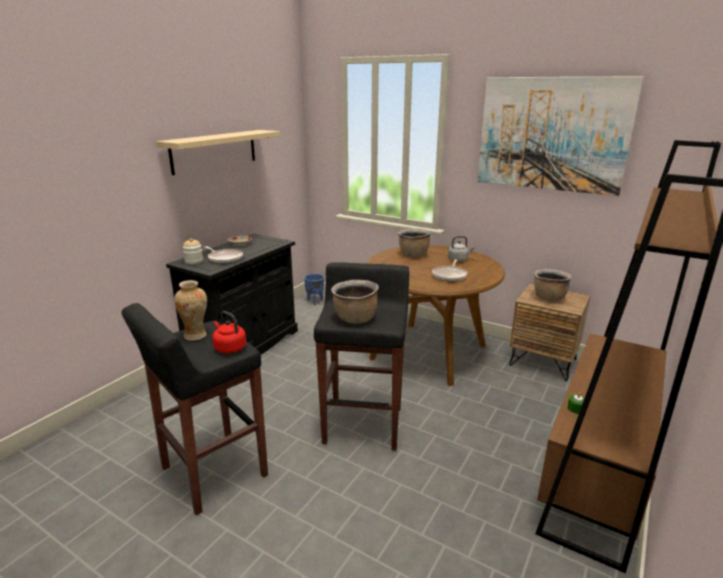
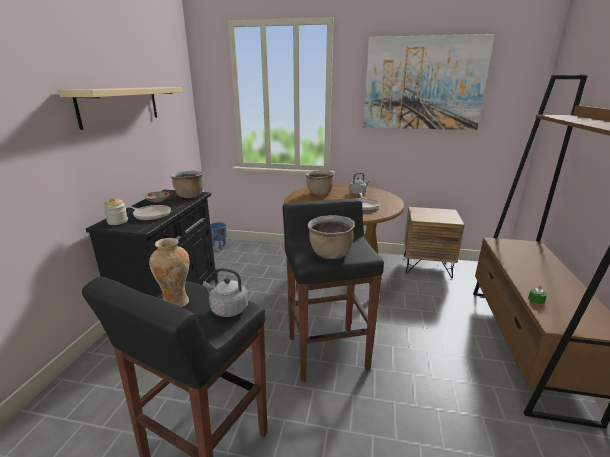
camera: 20 degrees left, 0 degrees up
red kettle [212,311,246,353] -> grey kettle [203,268,248,317]
brown cooking pot [534,269,572,302] -> brown cooking pot moved to [170,171,204,198]

